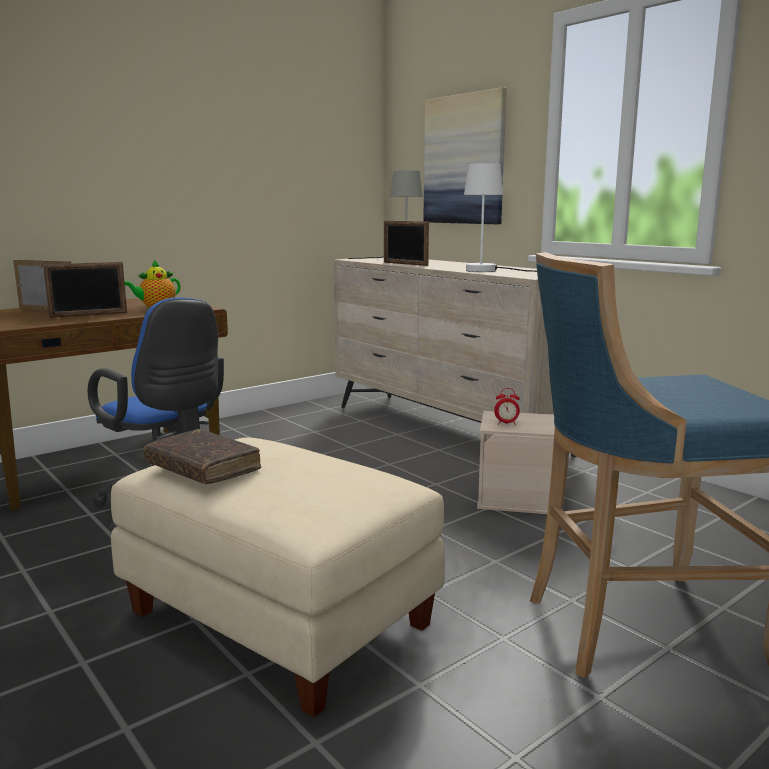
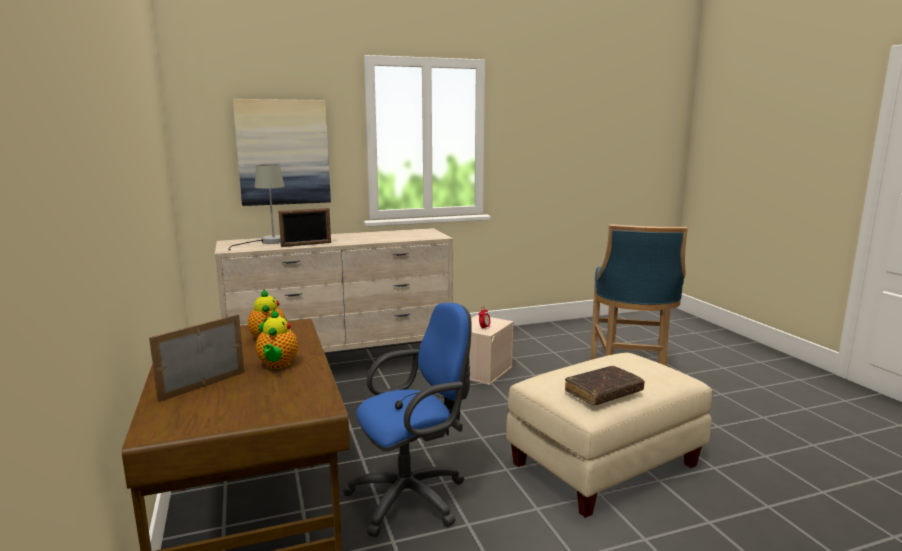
camera: 70 degrees left, 0 degrees up
picture frame [43,262,127,318] -> teapot [256,309,298,369]
white table lamp [464,163,537,272] -> none

